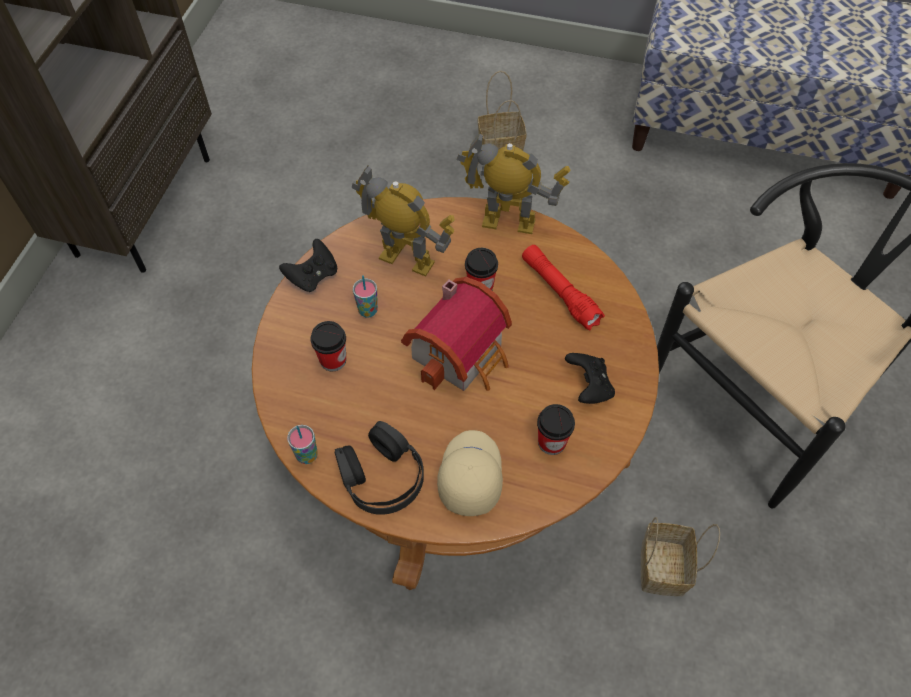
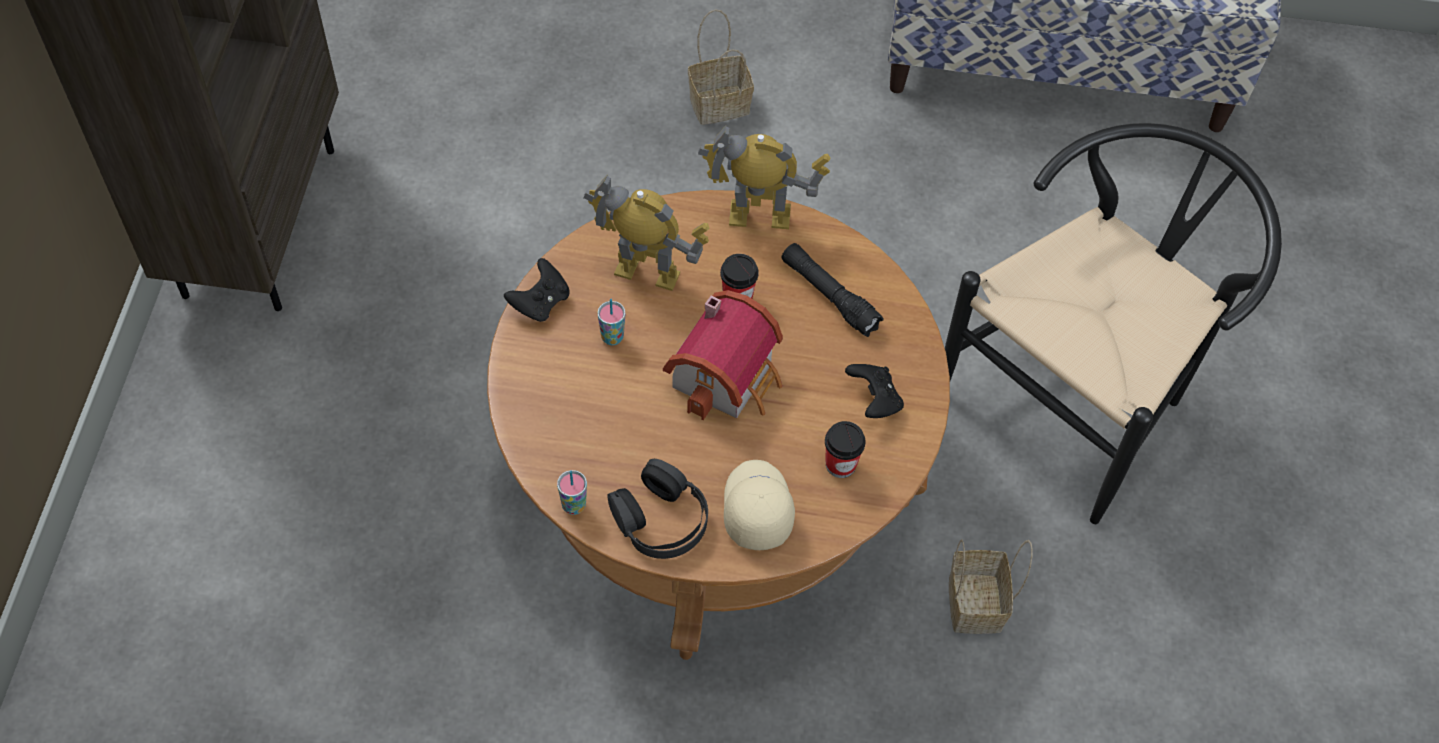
camera: 10 degrees left, 0 degrees up
cup [311,321,346,371] -> none
red flashlight [522,245,605,331] -> black flashlight [781,243,884,337]

